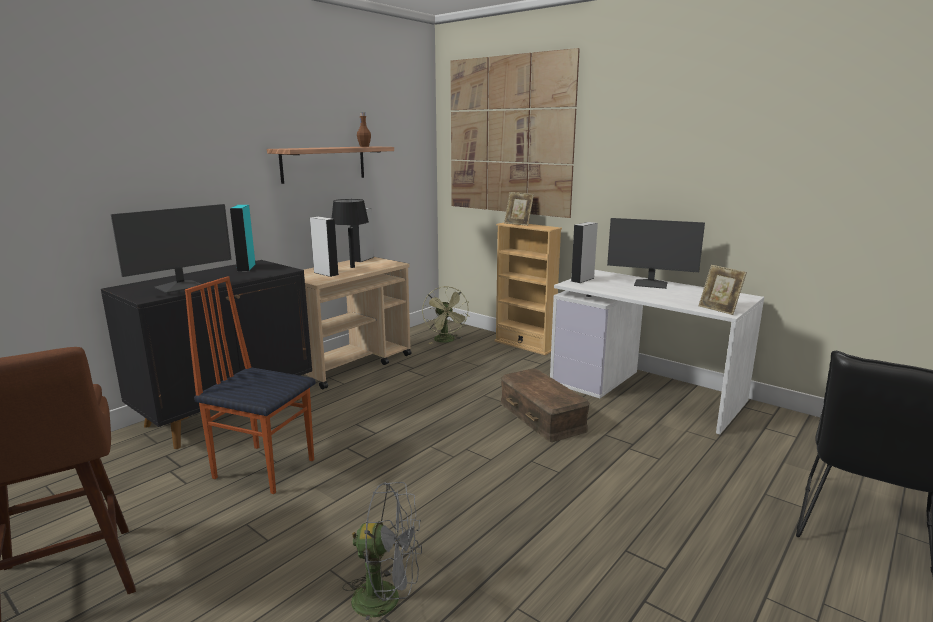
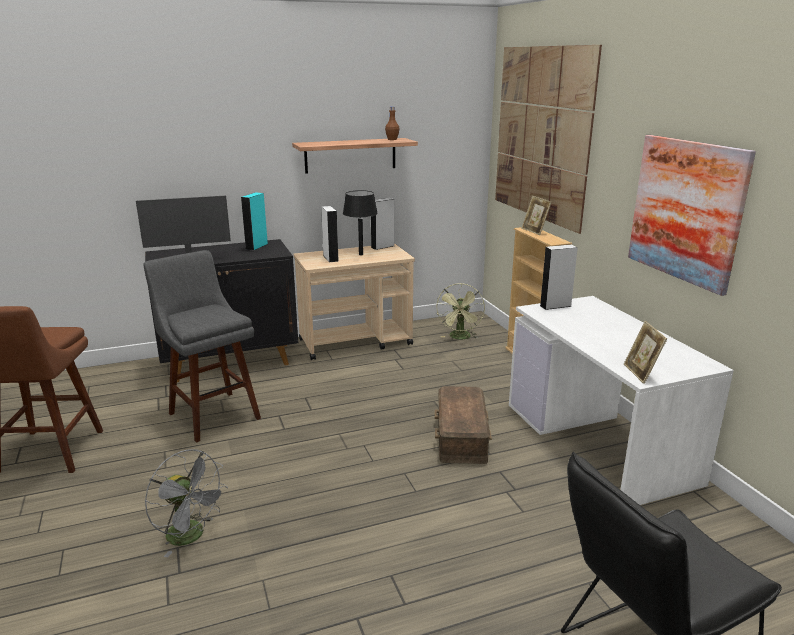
camera: 30 degrees right, 5 degrees up
chair [185,276,316,494] -> grey stool [143,250,261,443]
monitor [607,218,705,289] -> none
none -> picture [628,135,756,296]

